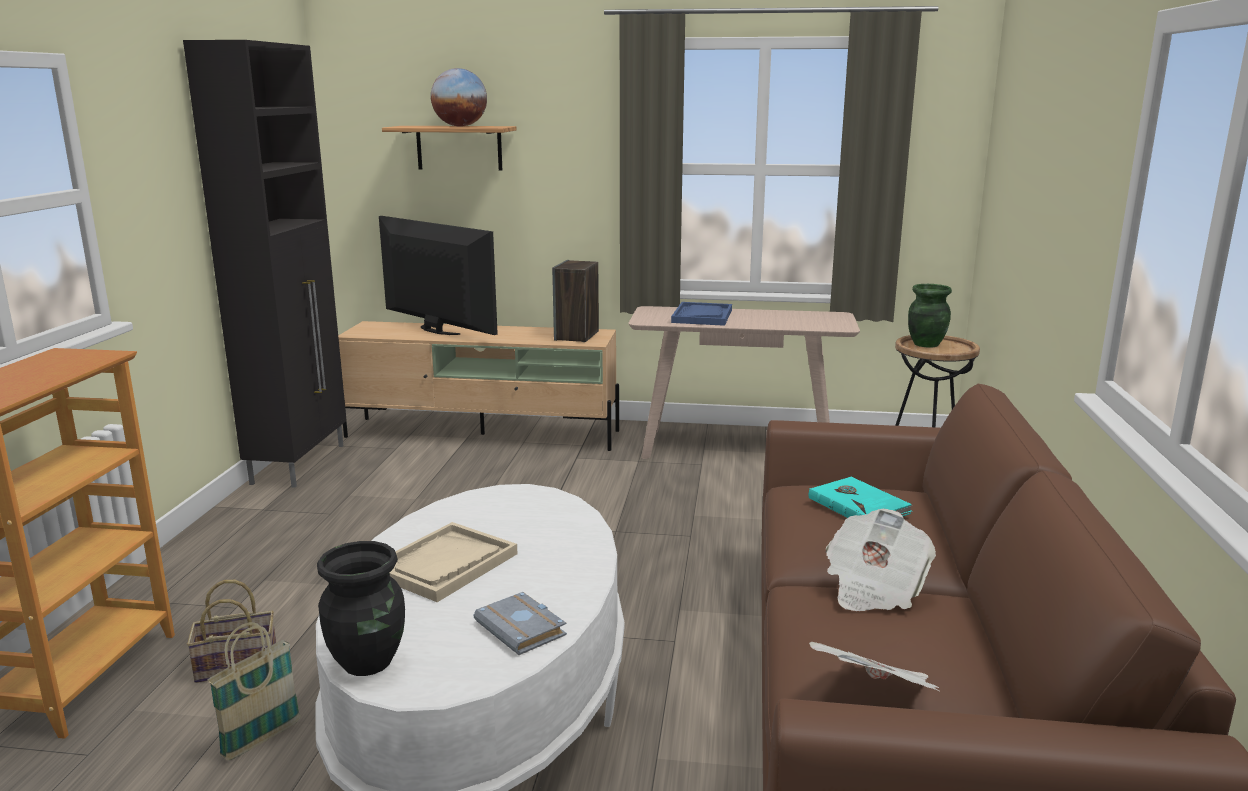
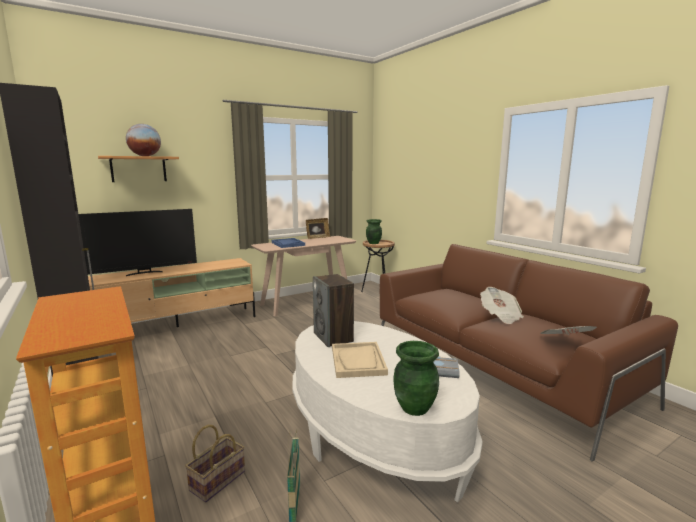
camera: 40 degrees left, 5 degrees down
black vase [317,541,405,676] -> green vase [394,341,439,416]
television [379,216,498,335] -> television turned 150 degrees clockwise [79,209,197,276]
speaker [552,260,599,342] -> speaker moved to [313,274,354,347]
turquoise book [809,477,913,518] -> none
none -> picture frame [306,218,330,239]

